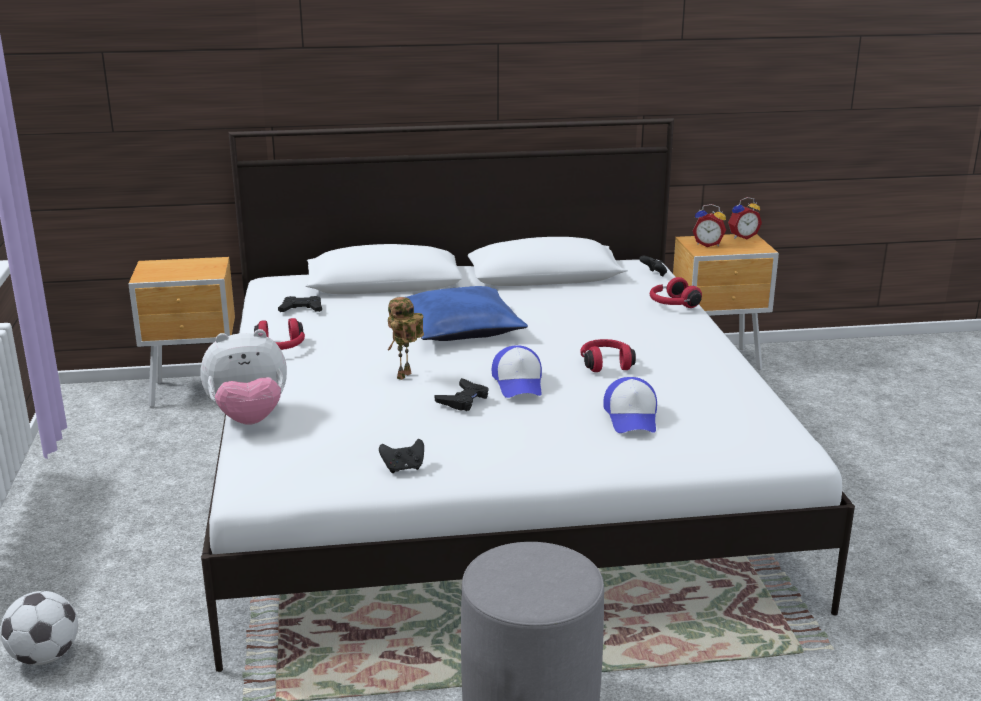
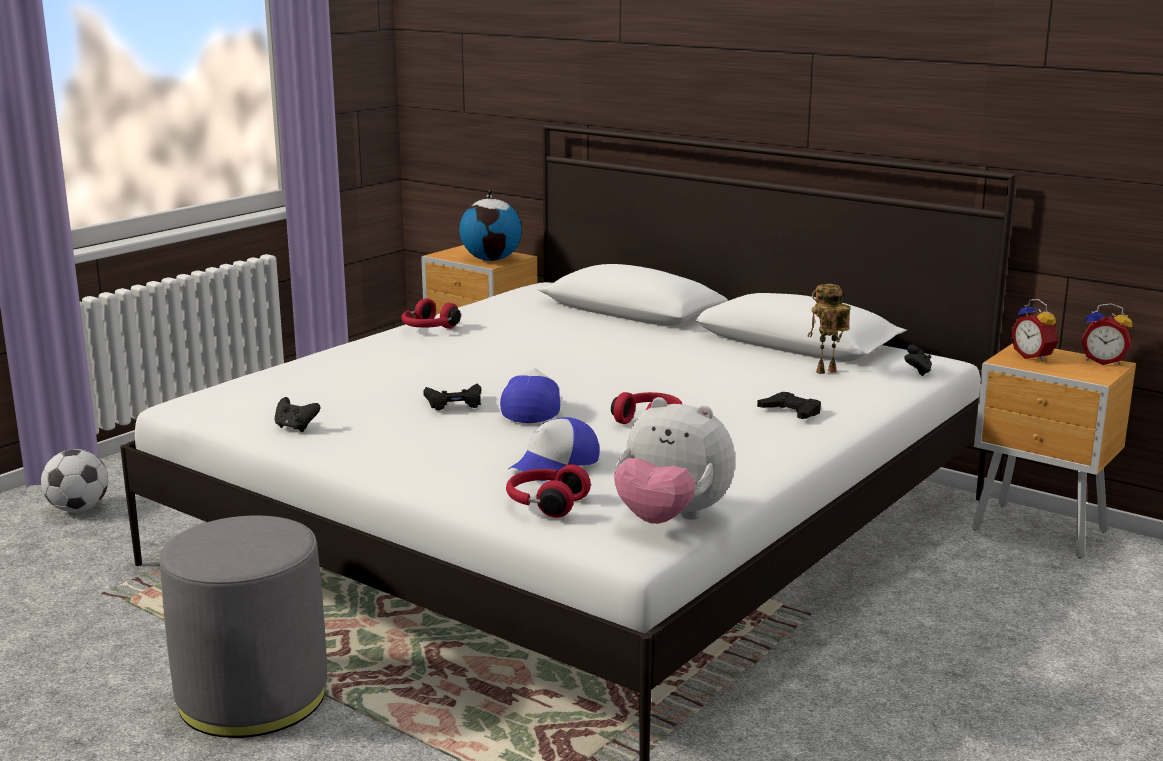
camera: 45 degrees right, 5 degrees down
plush toy [201,329,287,425] -> plush toy moved to [614,397,735,524]
black game controller [278,296,322,312] -> black game controller moved to [757,392,821,419]
toy robot [388,297,424,380] -> toy robot moved to [808,284,851,374]
blue pillow [406,286,528,341] -> none
cap [492,345,542,398] -> cap turned 150 degrees clockwise [500,368,560,423]
red headphones [650,277,702,308] -> red headphones moved to [506,464,591,518]
none -> globe [460,189,522,261]

